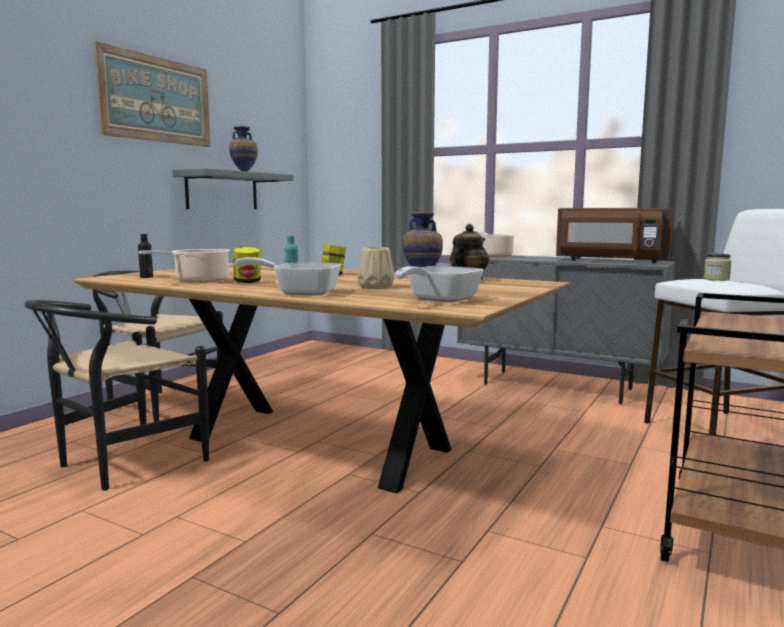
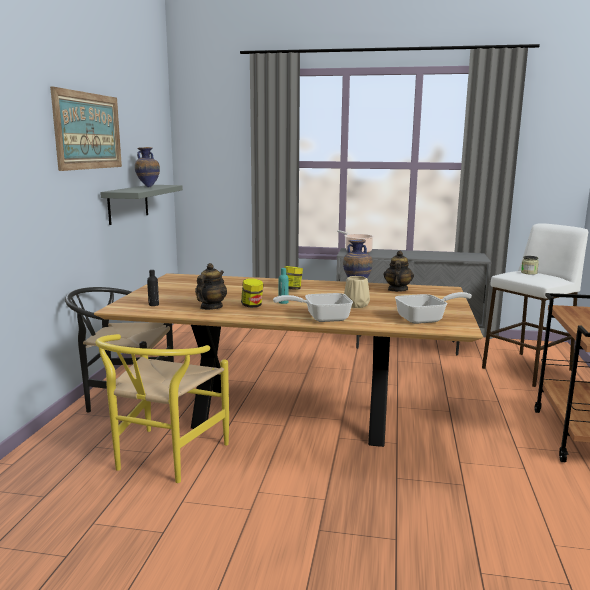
camera: 20 degrees left, 5 degrees up
black chair [24,300,209,491] -> yellow chair [95,334,229,483]
cooking pot [139,249,231,283] -> teapot [195,263,227,310]
frying pan [395,266,484,302] -> frying pan turned 120 degrees counterclockwise [395,292,472,324]
brown microwave [556,208,674,263] -> none

